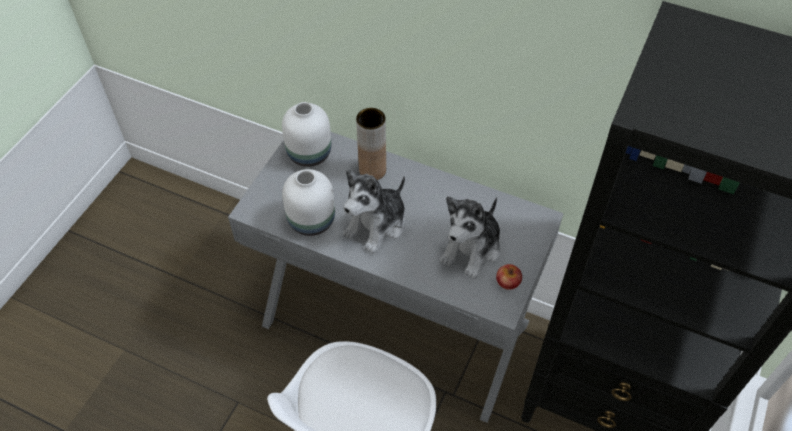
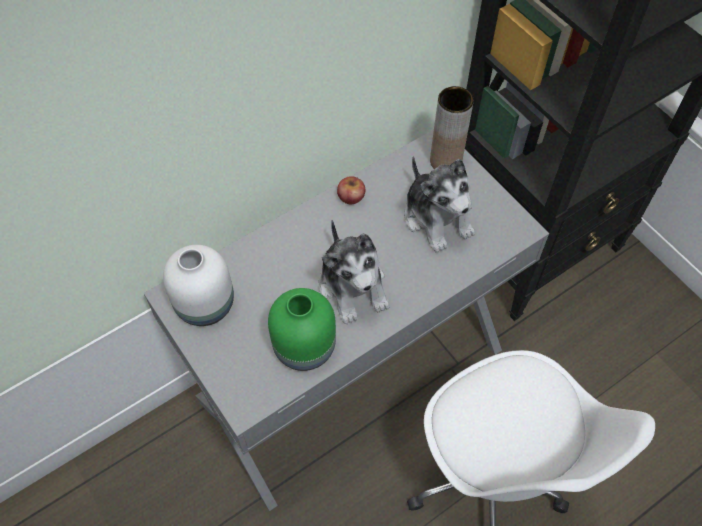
camera: 60 degrees left, 5 degrees up
white vase [282,169,335,236] -> green vase [268,288,336,371]
brown vase [356,108,386,180] -> brown vase moved to [430,86,474,169]
apple [496,264,522,290] -> apple moved to [337,176,365,204]

